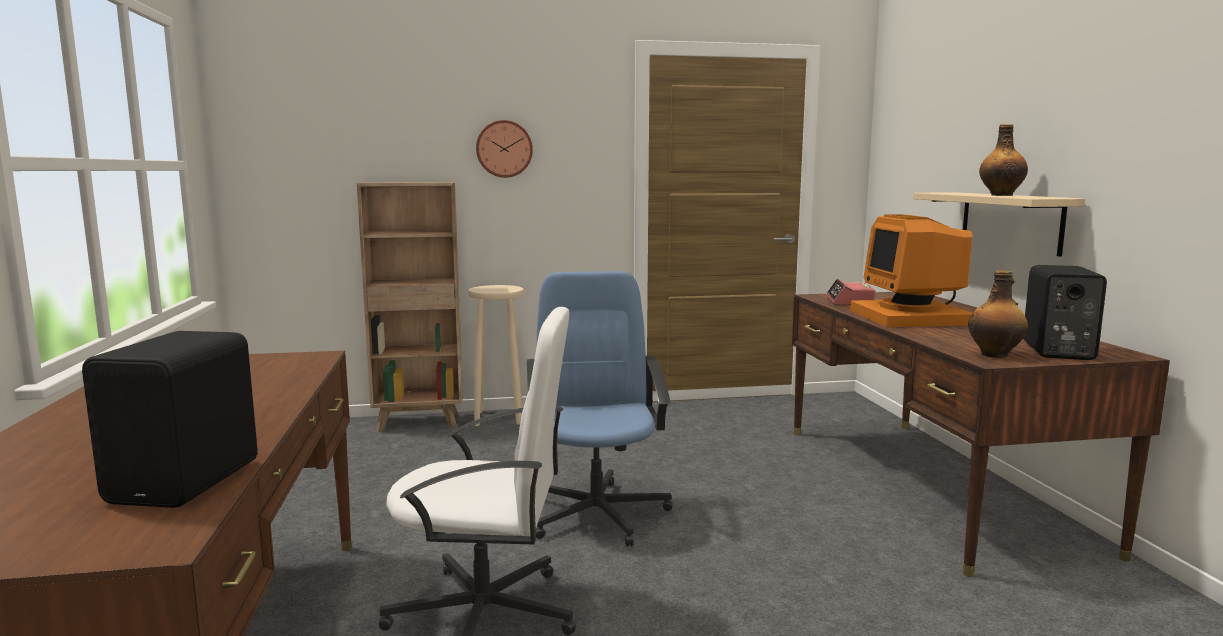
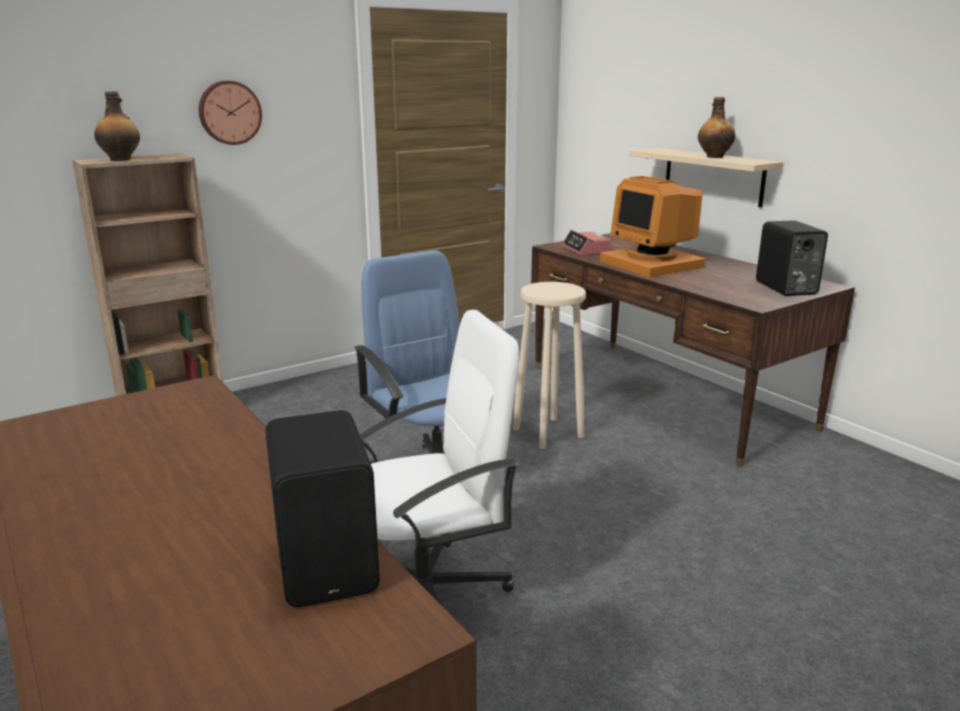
camera: 25 degrees left, 10 degrees up
beige stool [468,285,524,426] -> beige stool moved to [513,282,586,449]
bottle [968,270,1028,358] -> bottle moved to [94,91,140,161]

